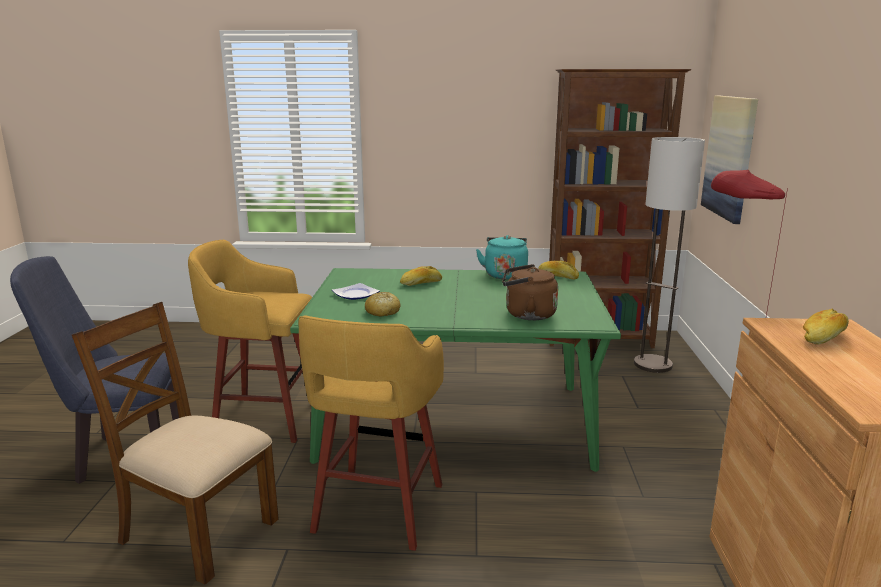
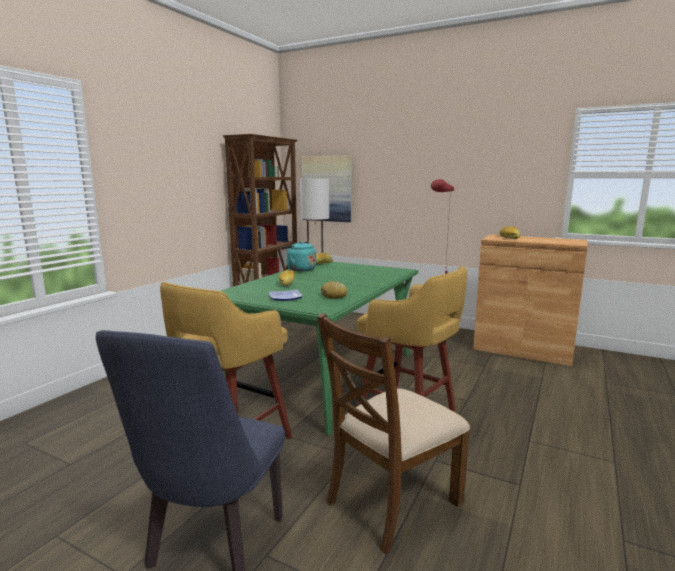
camera: 65 degrees left, 5 degrees down
brown kettle [502,264,558,320] -> none

